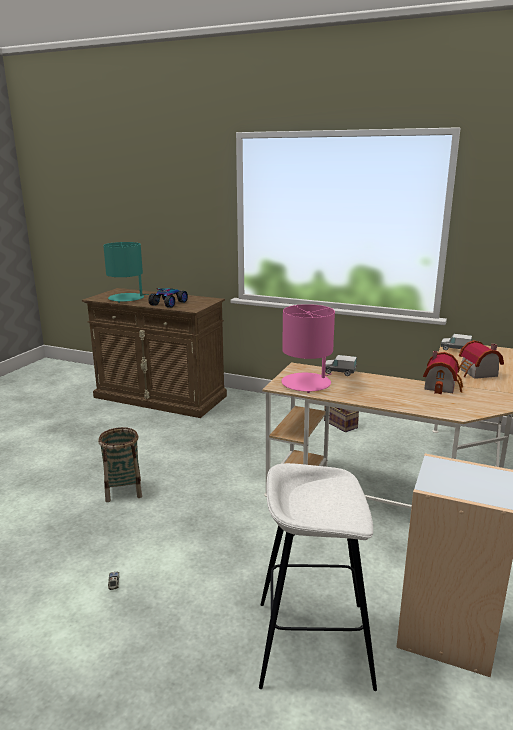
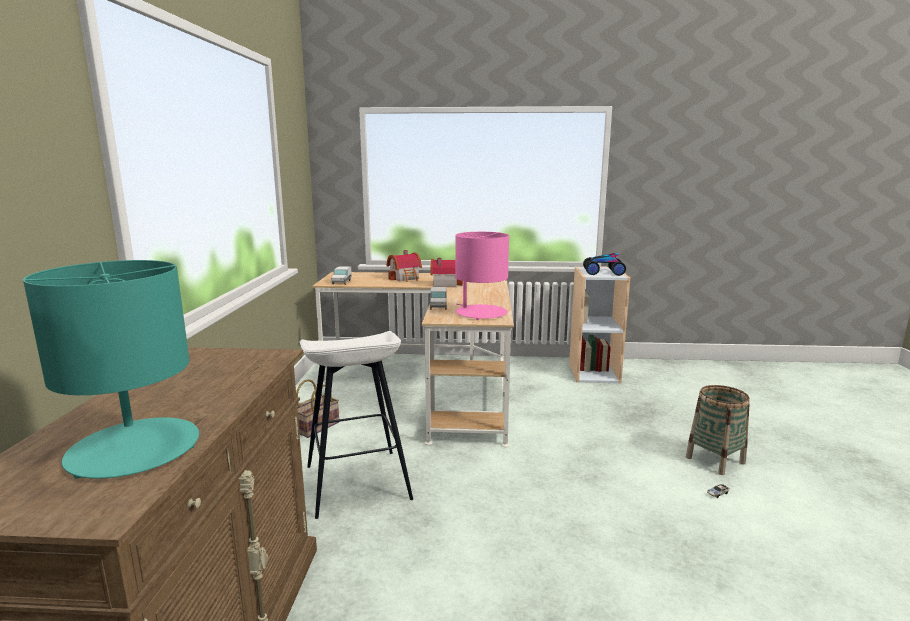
camera: 110 degrees left, 5 degrees down
basket [98,427,142,502] -> basket moved to [686,385,750,475]
toy car [149,288,188,308] -> toy car moved to [583,253,626,276]
white stool [259,463,377,691] -> white stool moved to [300,331,413,519]

